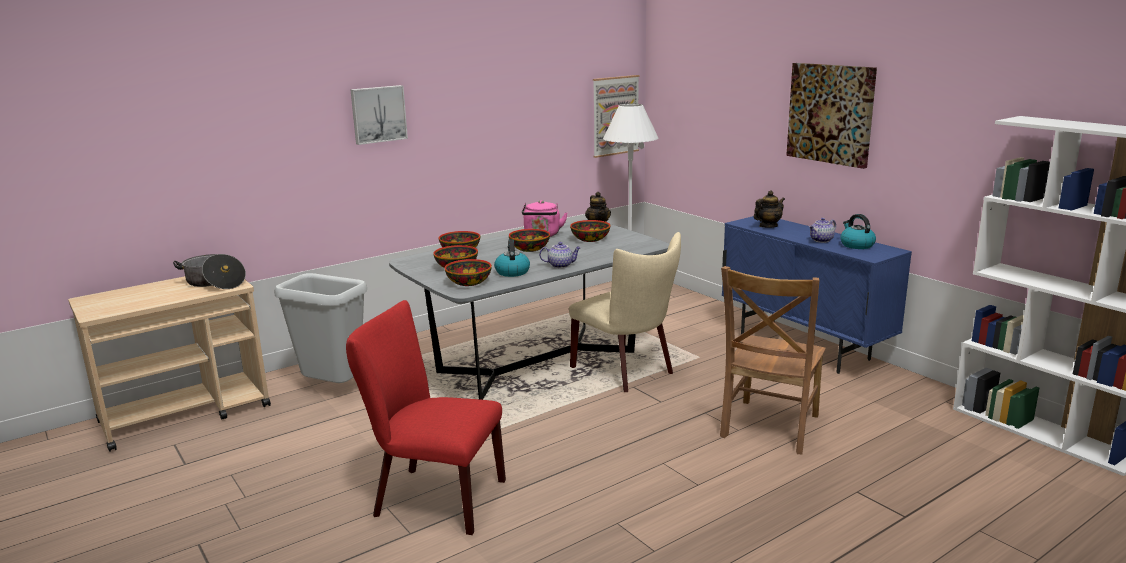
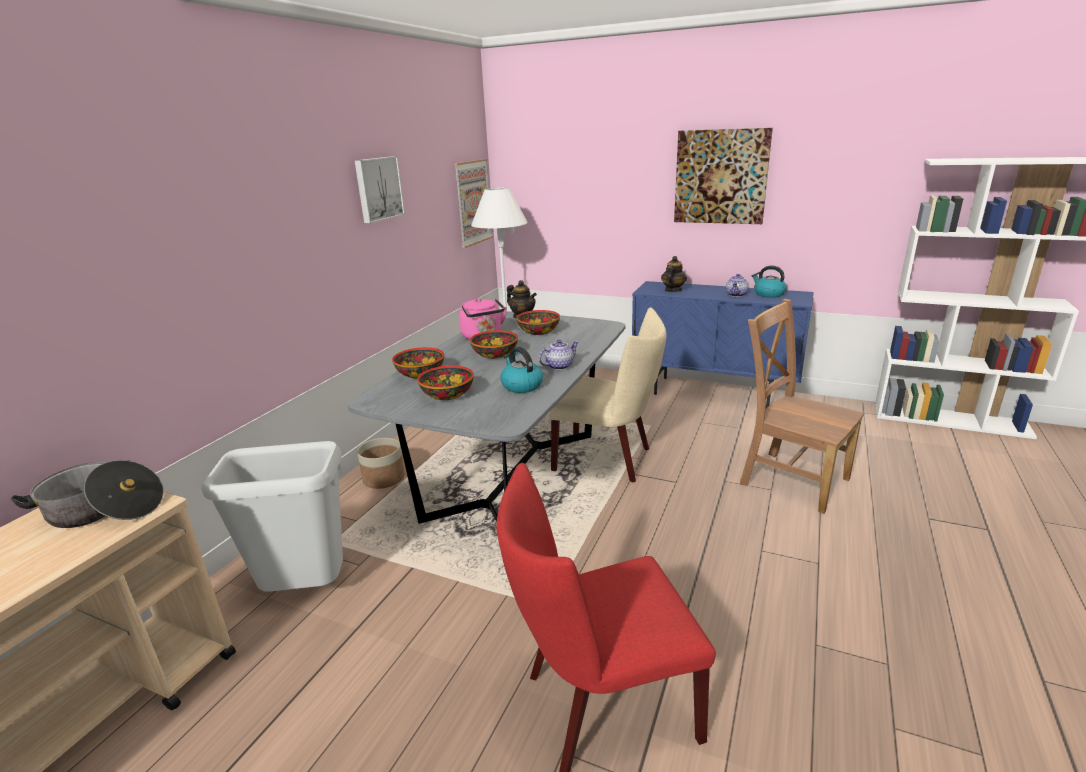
camera: 30 degrees left, 5 degrees up
picture [350,85,408,145] -> picture moved to [355,156,405,223]
bowl [444,259,492,286] -> none
brown chair [720,266,826,454] -> brown chair turned 135 degrees clockwise [740,299,864,514]
none -> planter [357,438,405,489]

